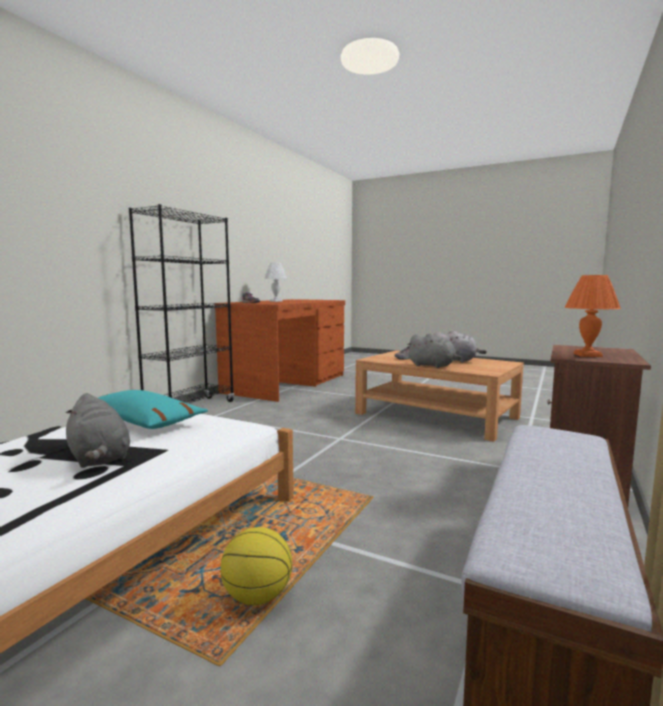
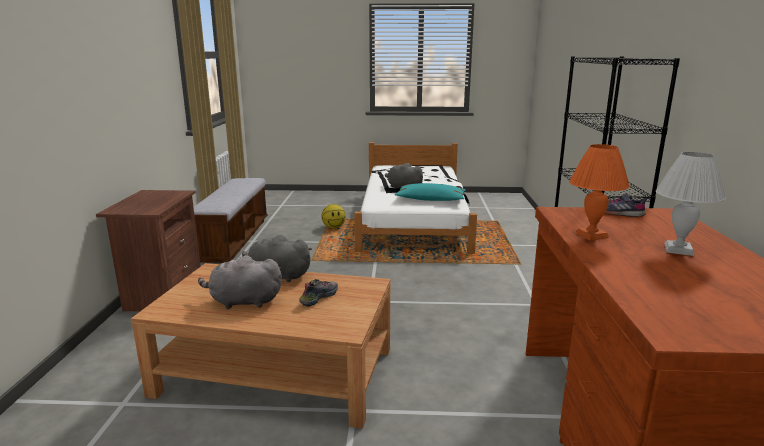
camera: 155 degrees right, 10 degrees up
orange table lamp [564,275,621,357] -> orange table lamp moved to [569,144,630,241]

